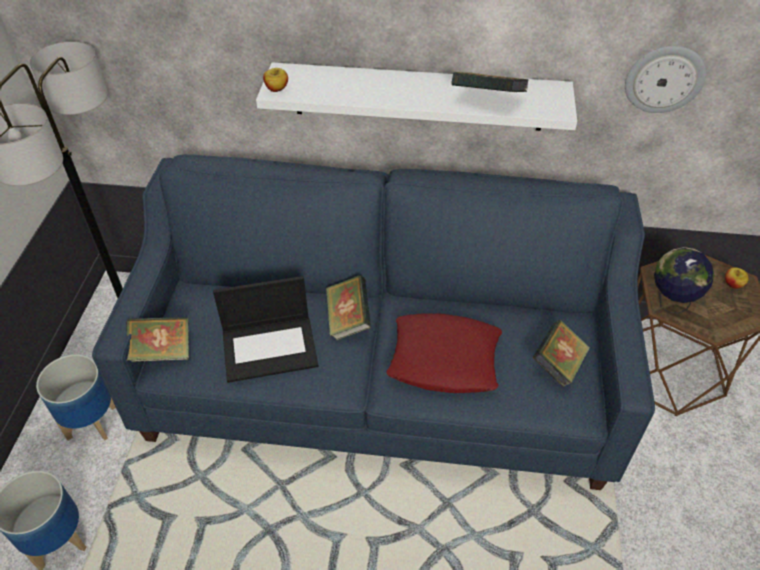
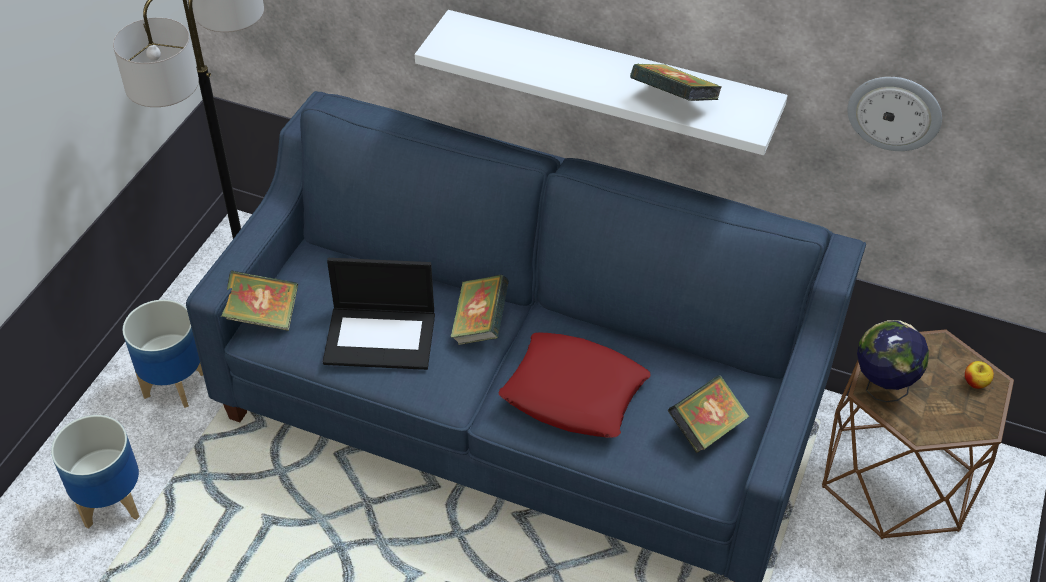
camera: 15 degrees right, 0 degrees up
apple [263,68,288,92] -> none

